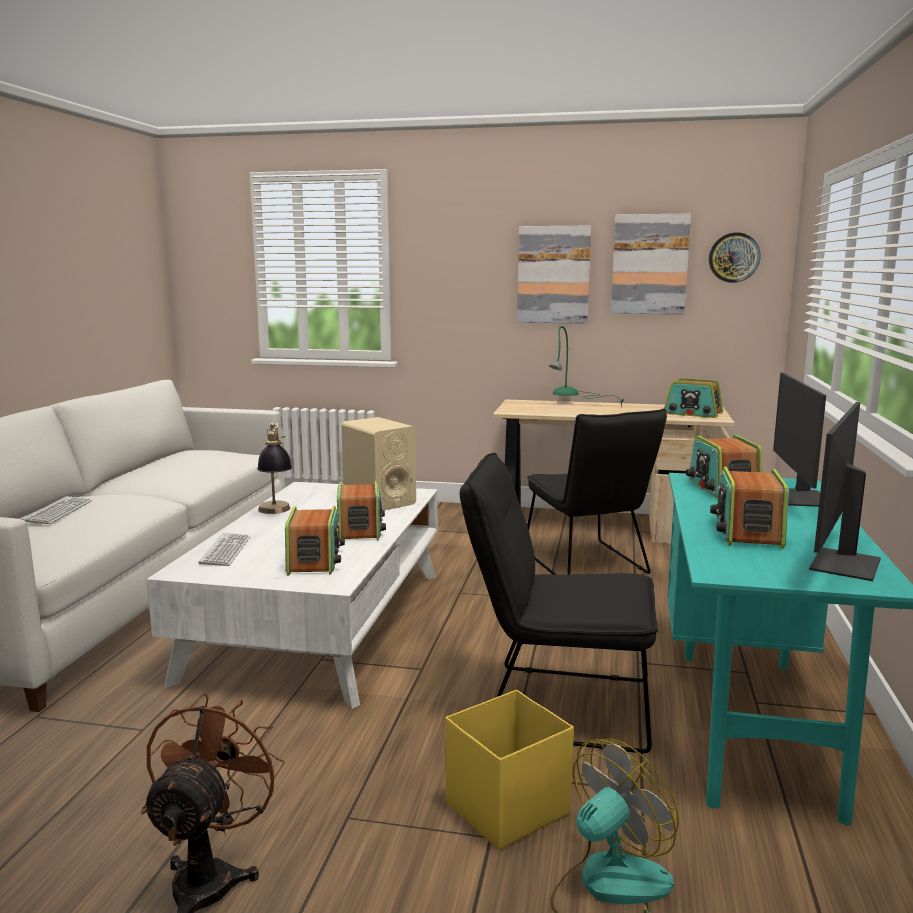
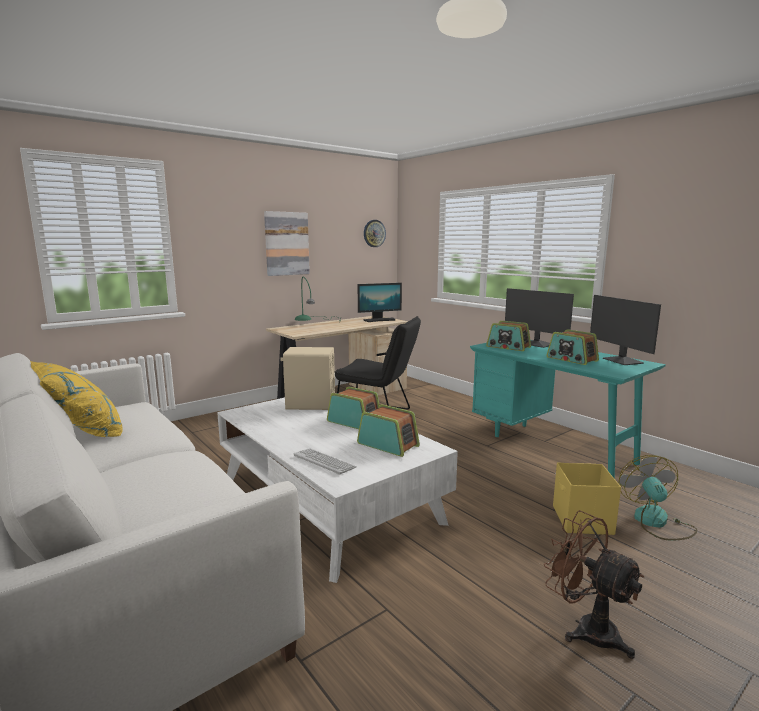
camera: 50 degrees left, 0 degrees up
keyboard [22,496,92,524] -> none
table lamp [257,422,292,514] -> none
black chair [460,453,658,753] -> none
picture [611,214,691,314] -> none
radio [664,378,723,418] -> monitor [358,283,402,322]
none -> yellow pillow [30,361,123,437]

